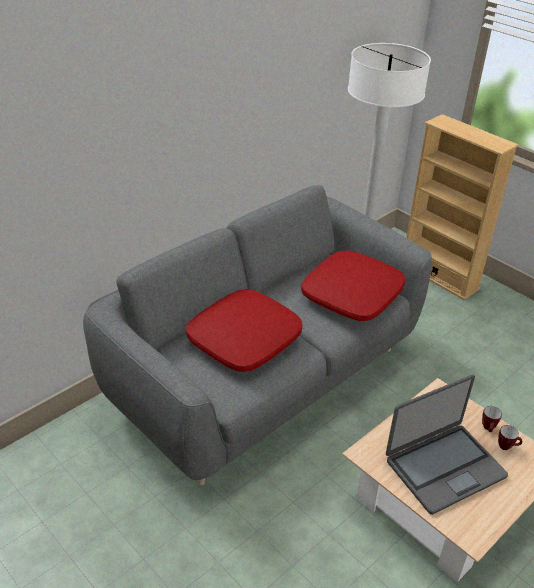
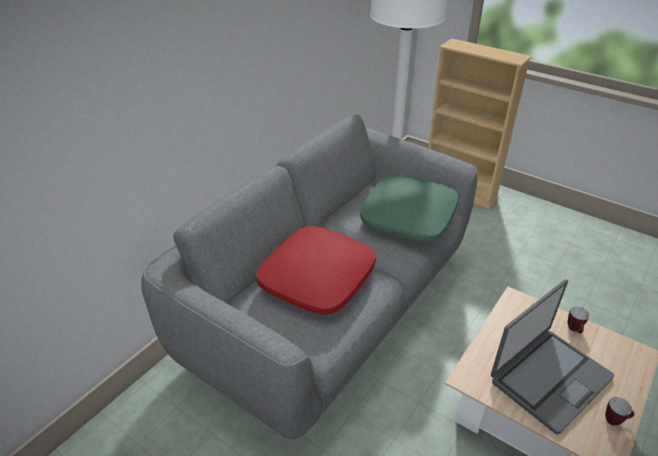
camera: 10 degrees left, 0 degrees up
red pillow [302,250,405,321] -> green pillow [360,175,458,242]
mug [498,425,522,450] -> mug moved to [605,397,634,426]

